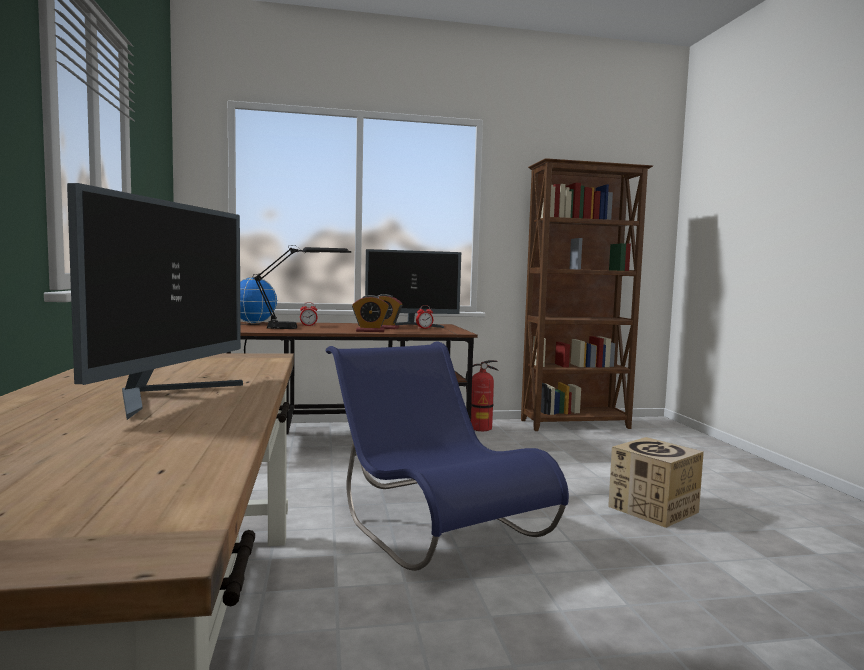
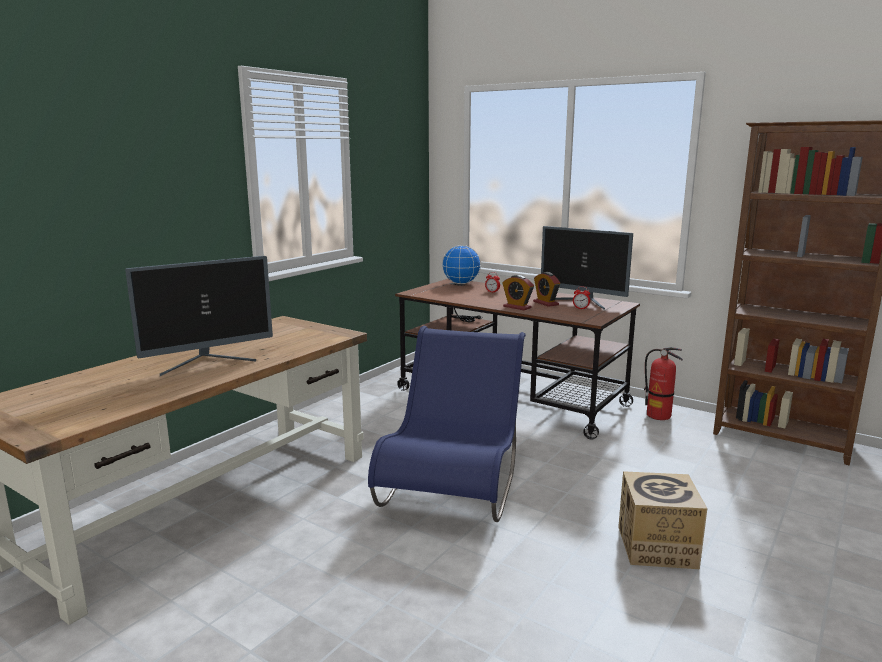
camera: 45 degrees right, 10 degrees up
black table lamp [253,245,351,329] -> none

